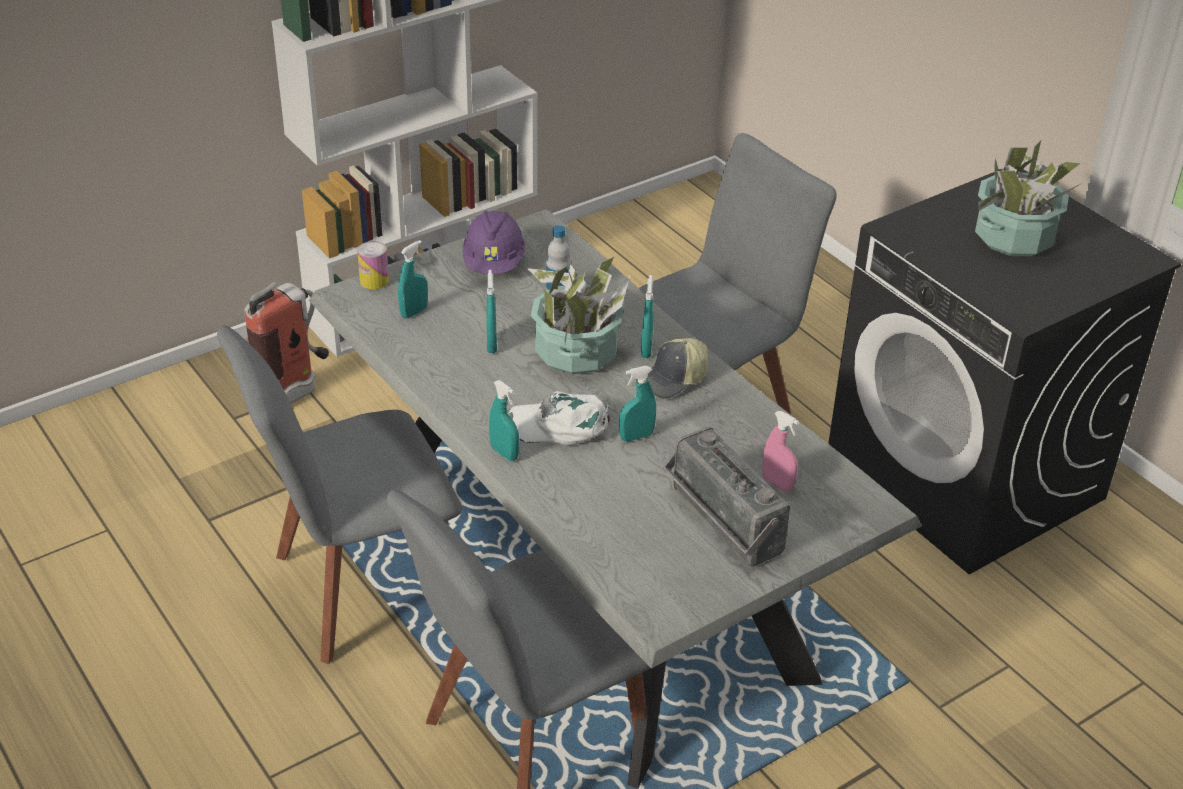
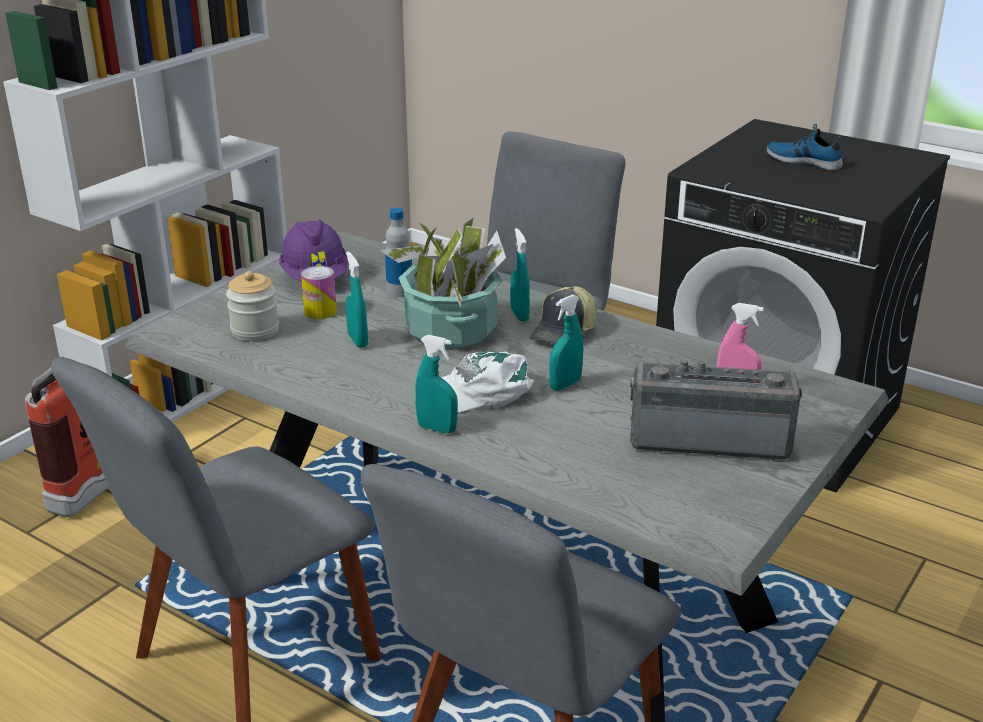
camera: 20 degrees left, 10 degrees down
can [357,241,389,289] -> can moved to [301,266,337,319]
turquoise spray bottle [398,240,428,319] -> jar [226,271,279,341]
radio [663,427,790,567] -> radio turned 150 degrees clockwise [630,360,802,460]
potted plant [975,141,1082,256] -> shoe [767,124,843,170]

